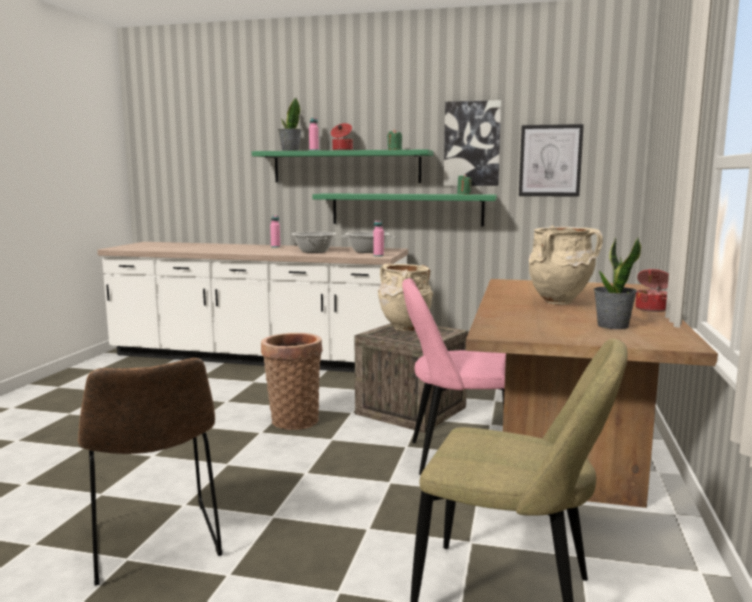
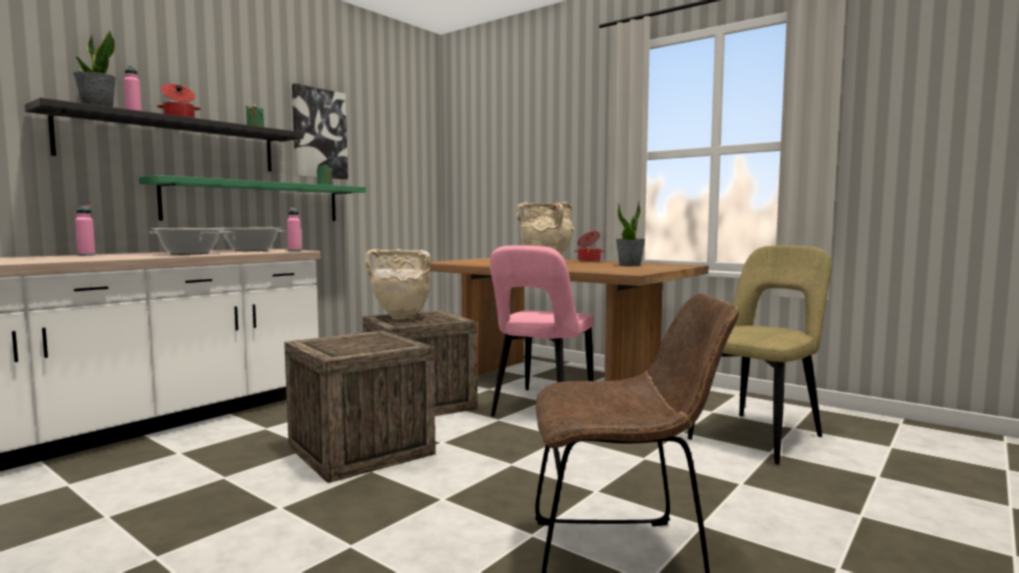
camera: 65 degrees left, 5 degrees down
green shelf [252,149,433,183] -> black shelf [25,98,304,171]
basket [261,333,323,430] -> crate [284,330,436,483]
picture [519,124,584,197] -> none

